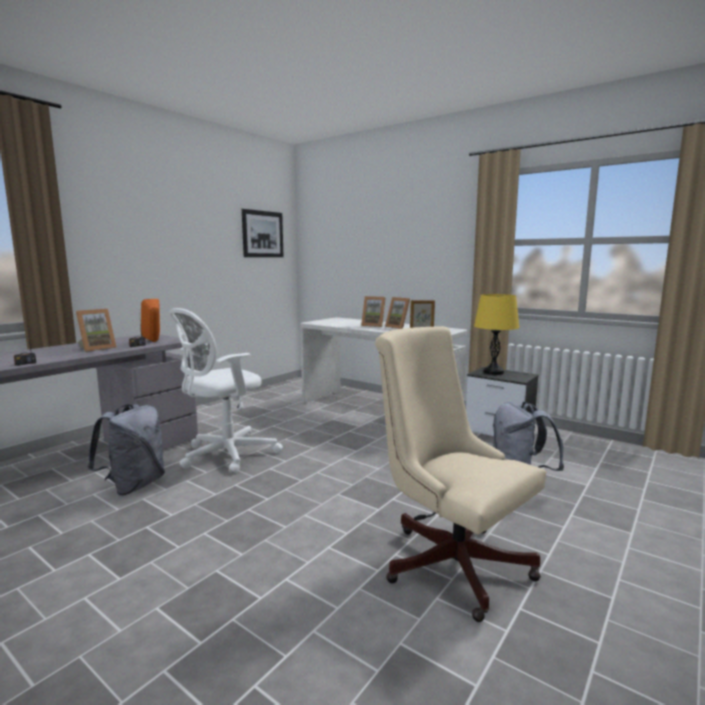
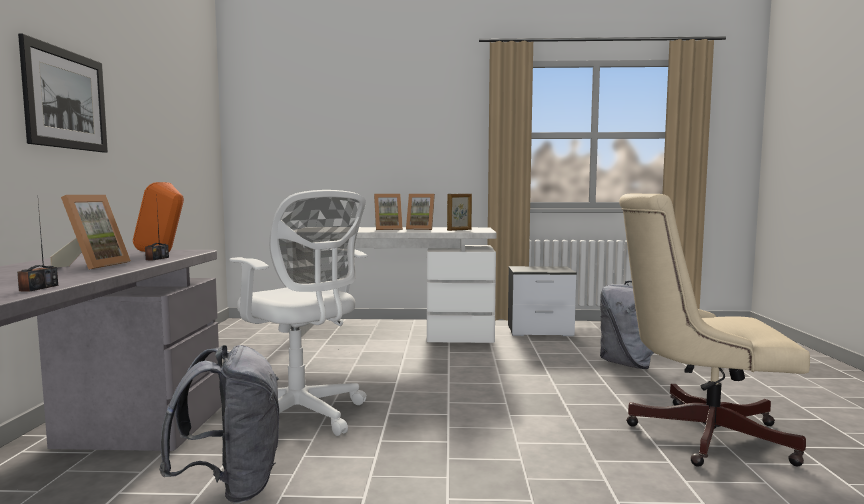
camera: 35 degrees left, 5 degrees down
white office chair [169,308,283,473] -> white office chair turned 60 degrees counterclockwise [229,190,367,436]
picture [242,209,284,257] -> picture moved to [18,34,108,153]
yellow table lamp [474,294,519,375] -> none

